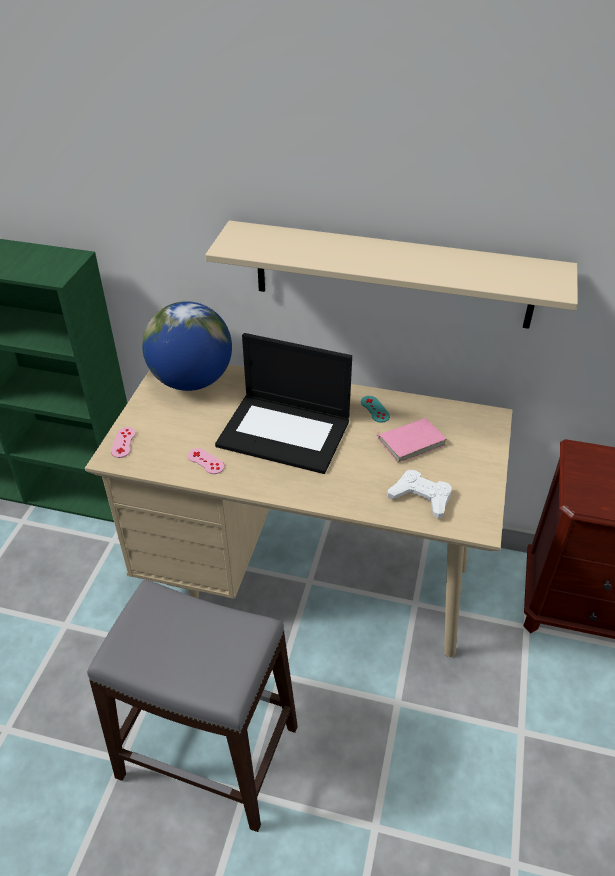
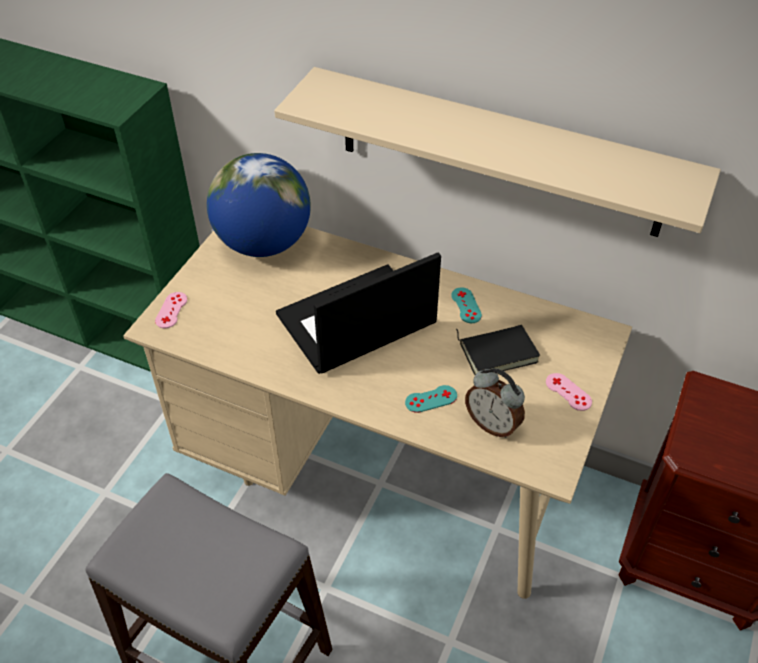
camera: 10 degrees right, 5 degrees up
pink game controller [187,448,225,474] -> pink game controller moved to [546,373,592,411]
laptop [215,333,352,474] -> laptop turned 120 degrees clockwise [276,252,441,374]
pink book [372,418,446,463] -> black book [456,325,540,375]
white game controller [387,470,452,519] -> alarm clock [465,368,525,438]
none -> turquoise game controller [405,385,457,413]

